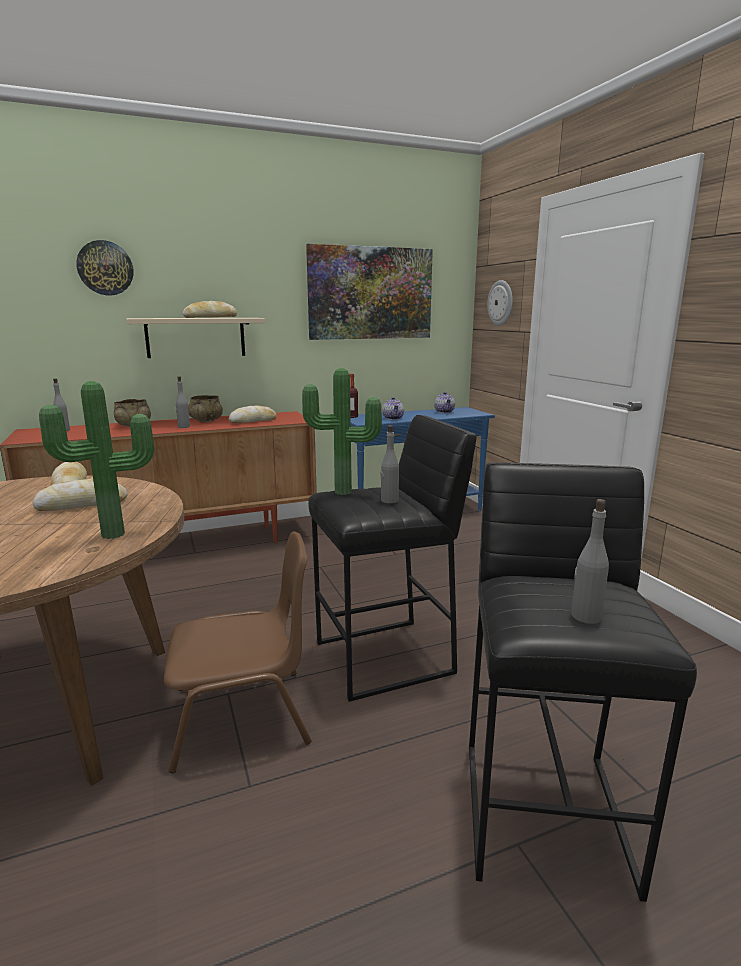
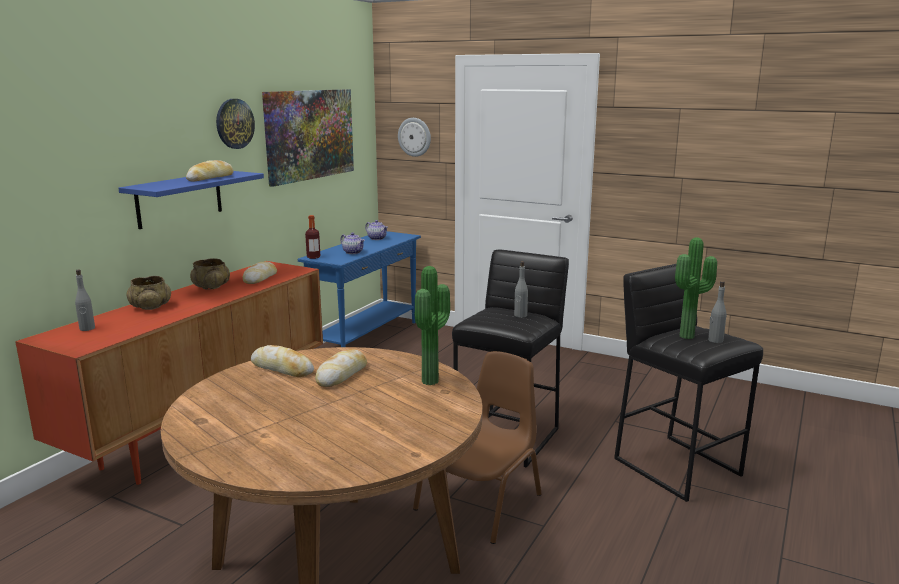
camera: 40 degrees left, 0 degrees up
wall clock [76,240,133,295] -> wall clock moved to [216,99,255,149]
beige shelf [126,318,266,358] -> blue shelf [118,171,264,229]
grey bottle [176,376,190,428] -> none
potted plant [302,368,382,495] -> potted plant moved to [675,237,717,339]

